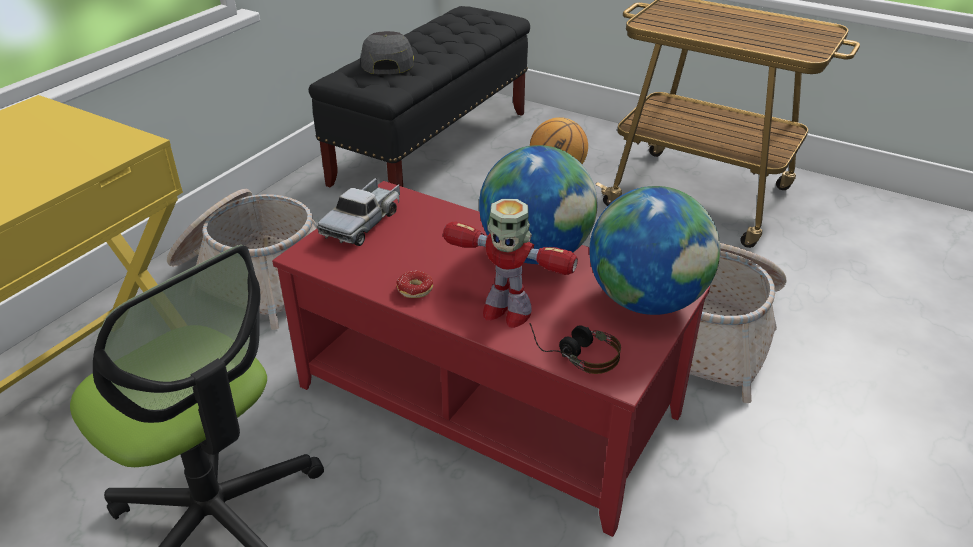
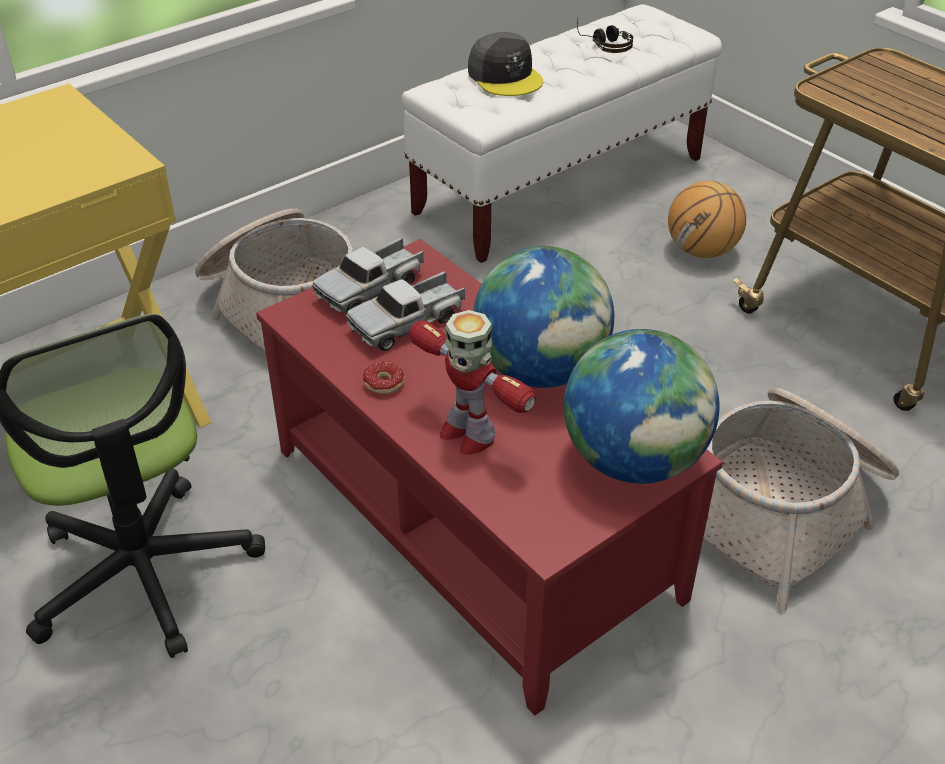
camera: 20 degrees right, 5 degrees up
black bench [309,6,530,187] -> white bench [402,4,722,263]
grey cap [361,31,414,74] -> grey cap turned 135 degrees clockwise [468,32,543,96]
headphones [530,323,621,374] -> headphones moved to [577,17,634,53]
none -> toy truck [346,271,465,351]

